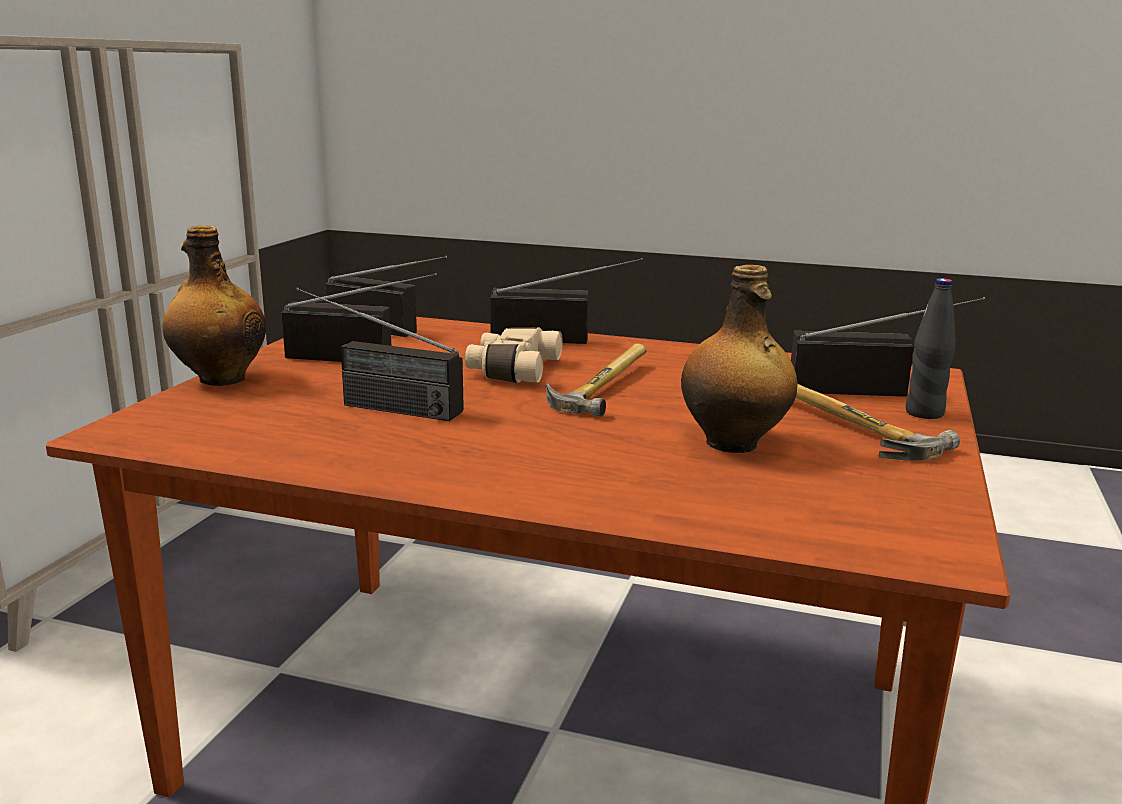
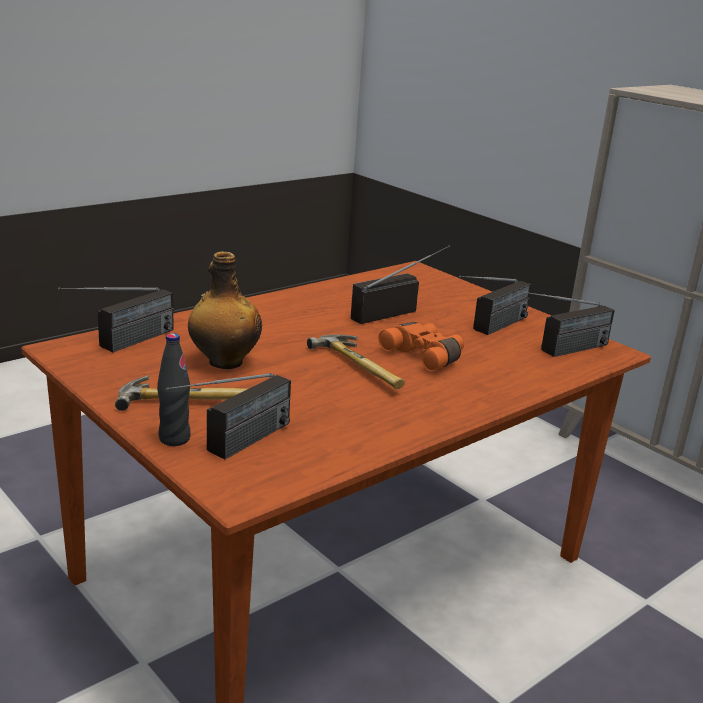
camera: 120 degrees right, 5 degrees up
bottle [163,225,266,386] -> none
beige binoculars [465,327,563,383] -> orange binoculars [378,322,464,371]
radio [490,258,643,344] -> radio moved to [58,287,174,352]

